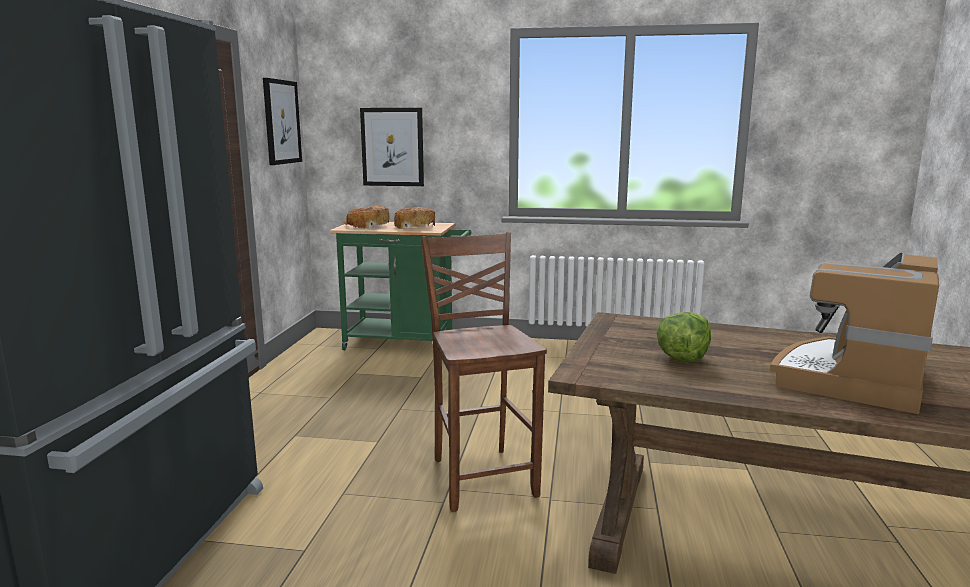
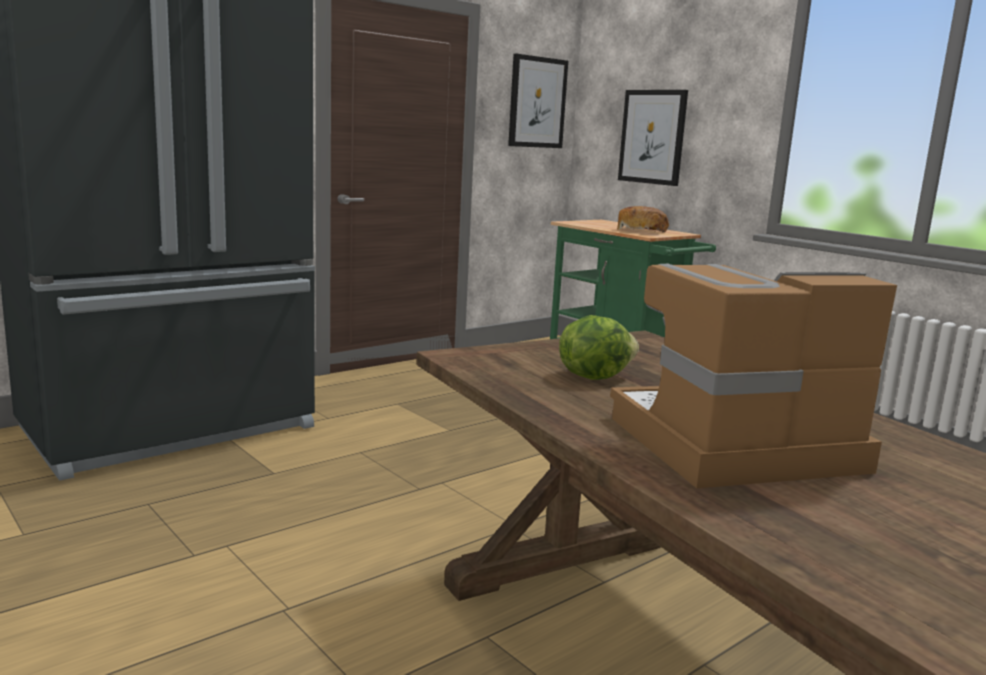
camera: 40 degrees right, 0 degrees up
bread [343,205,389,229] -> none
brown chair [421,232,547,512] -> none

